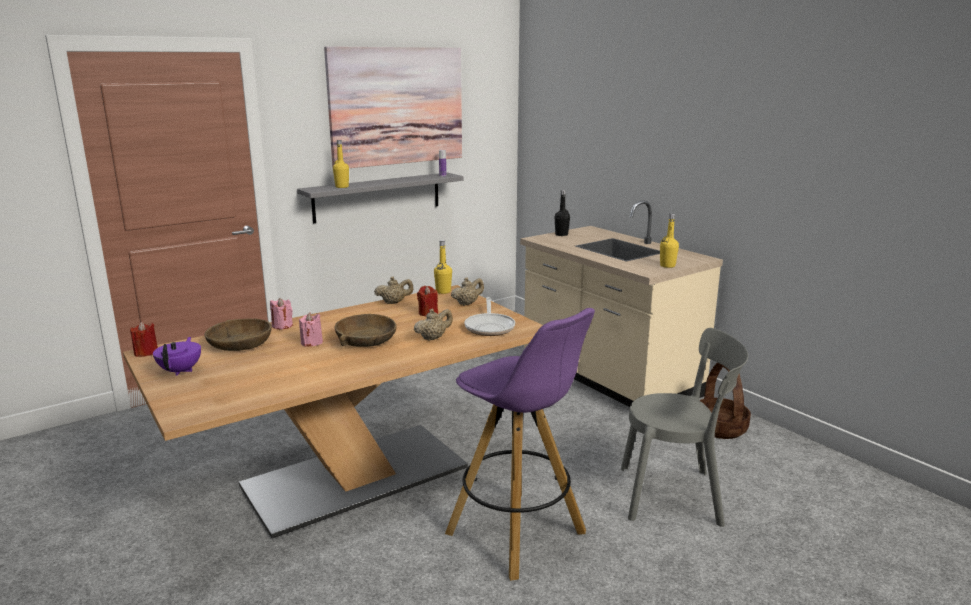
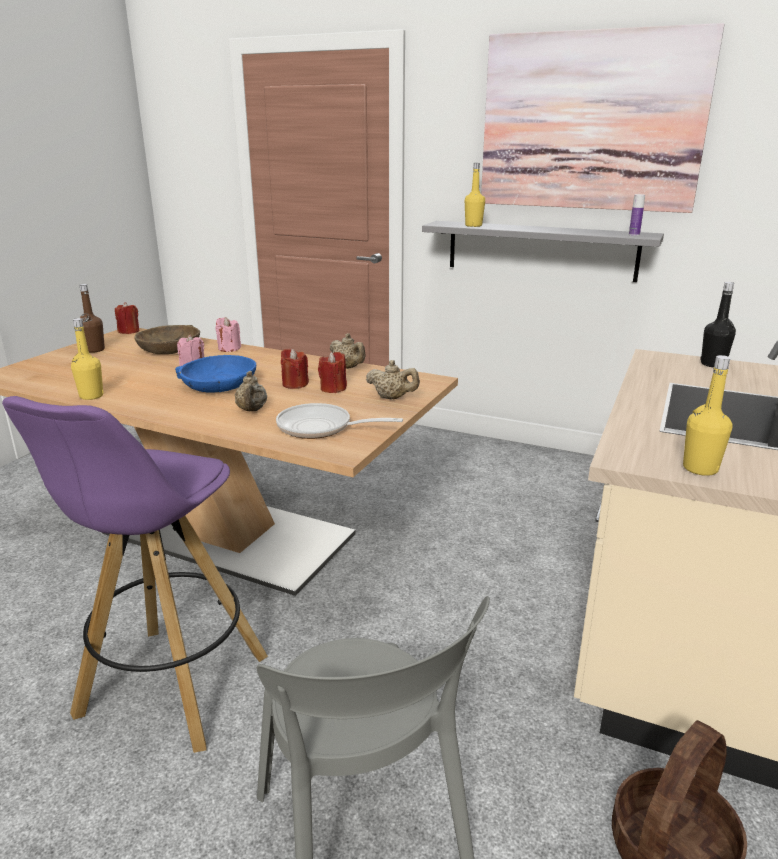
camera: 60 degrees right, 5 degrees up
purple teapot [153,337,201,376] -> brown bottle [80,284,105,353]
brown bowl [335,314,397,347] -> blue bowl [175,355,256,392]
beige teapot [414,309,453,341] -> beige teapot turned 60 degrees clockwise [235,371,267,411]
yellow bottle [434,240,452,294] -> yellow bottle moved to [71,318,103,400]
frying pan [464,297,515,336] -> frying pan turned 45 degrees clockwise [276,403,403,439]
none -> red candle [281,349,309,389]

